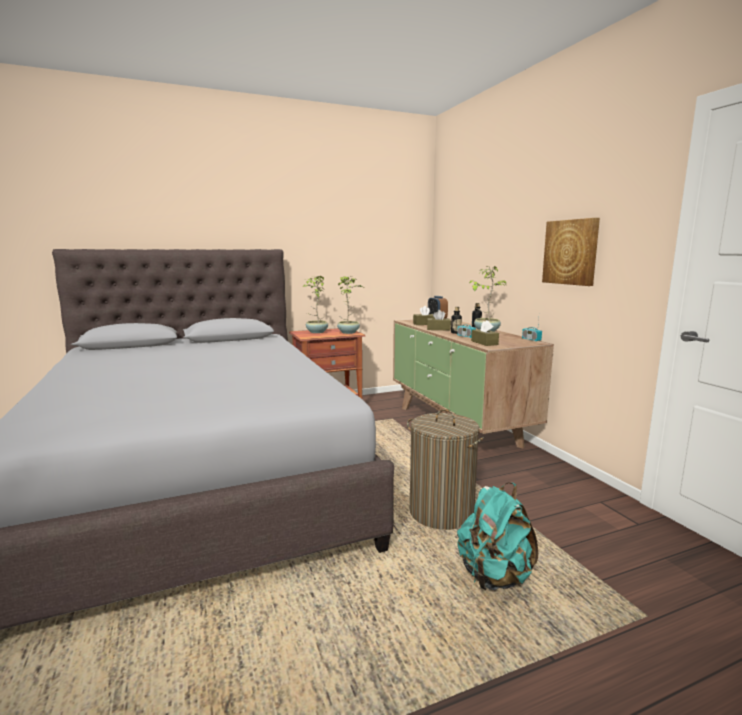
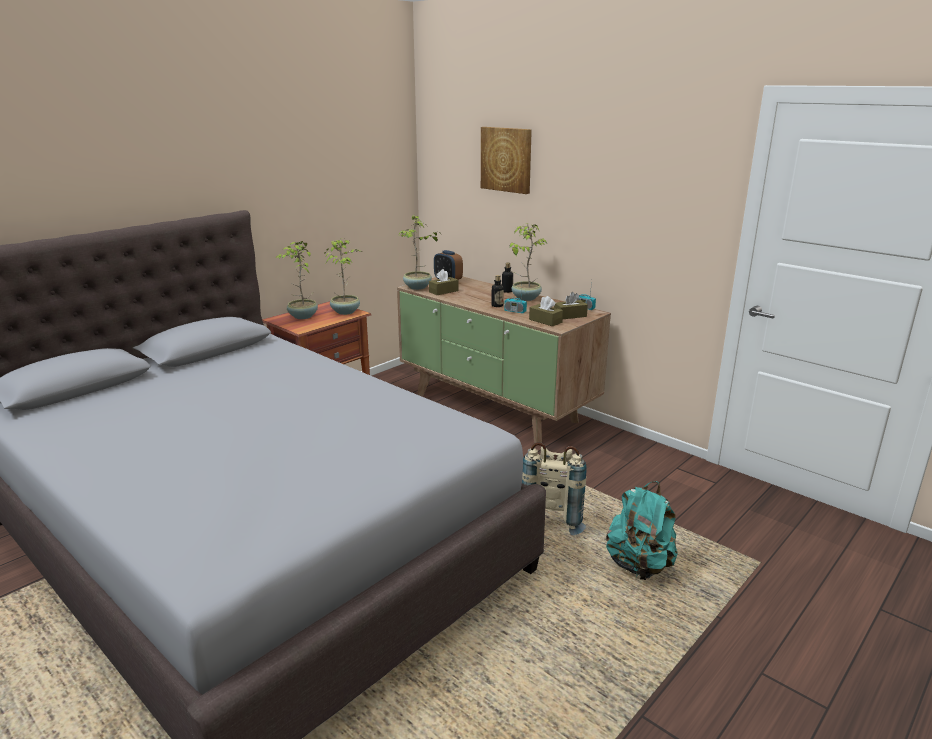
camera: 25 degrees left, 10 degrees up
laundry basket [407,409,484,530] -> beige backpack [522,442,587,535]
brown tissue box [427,310,451,330] -> brown tissue box moved to [554,292,588,319]
picture [542,218,600,286] -> picture moved to [481,127,532,194]
none -> potted plant [398,215,439,290]

